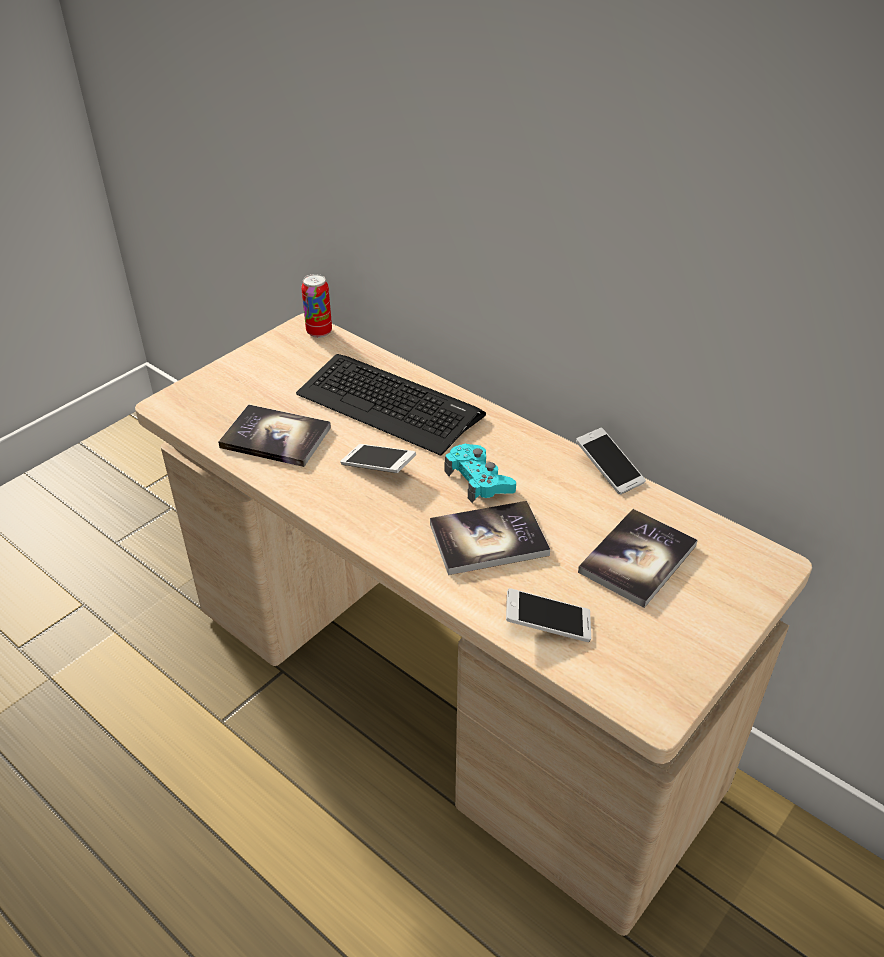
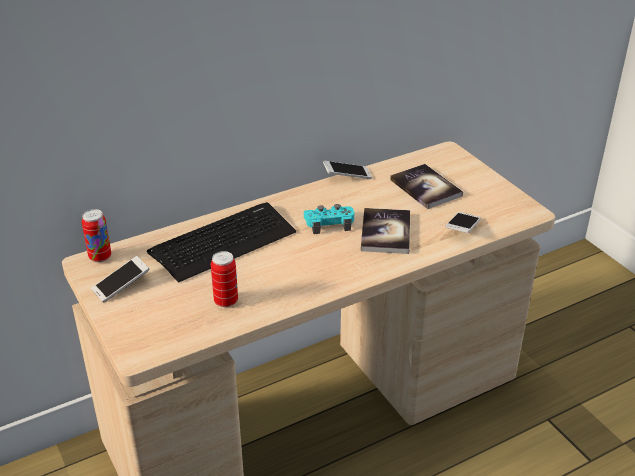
camera: 70 degrees left, 5 degrees down
book [218,404,331,467] -> can [211,251,238,307]
phone [340,444,416,473] -> phone moved to [91,256,150,303]

